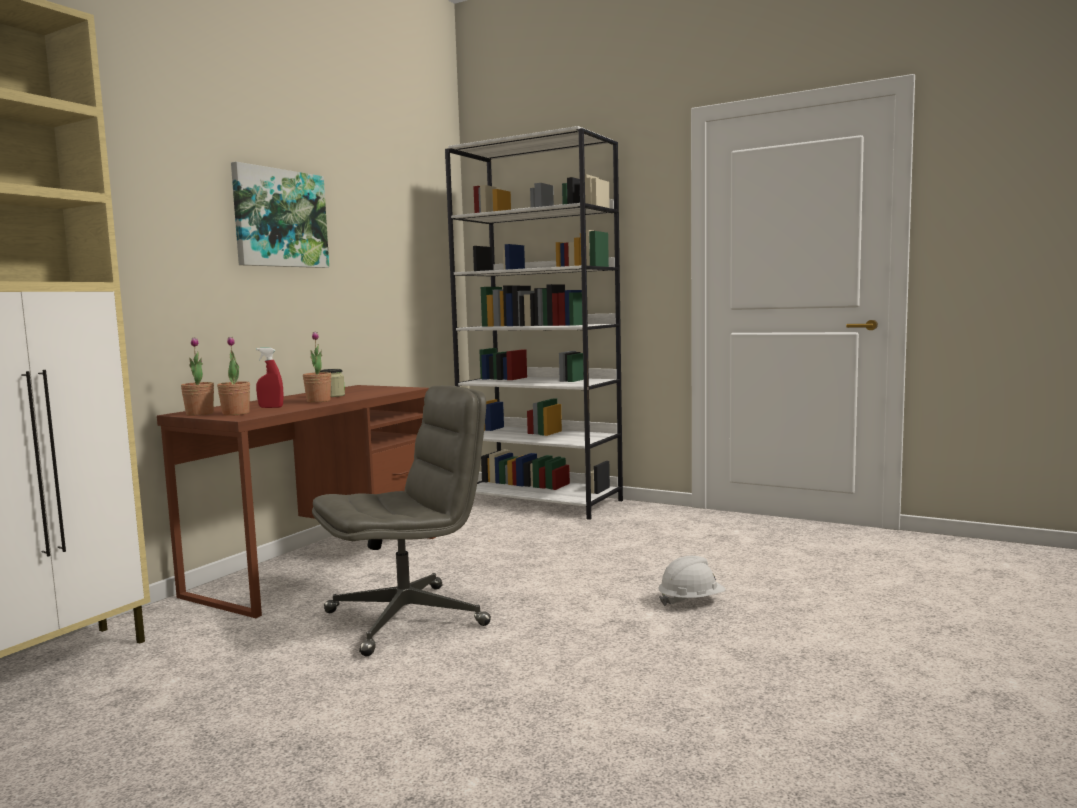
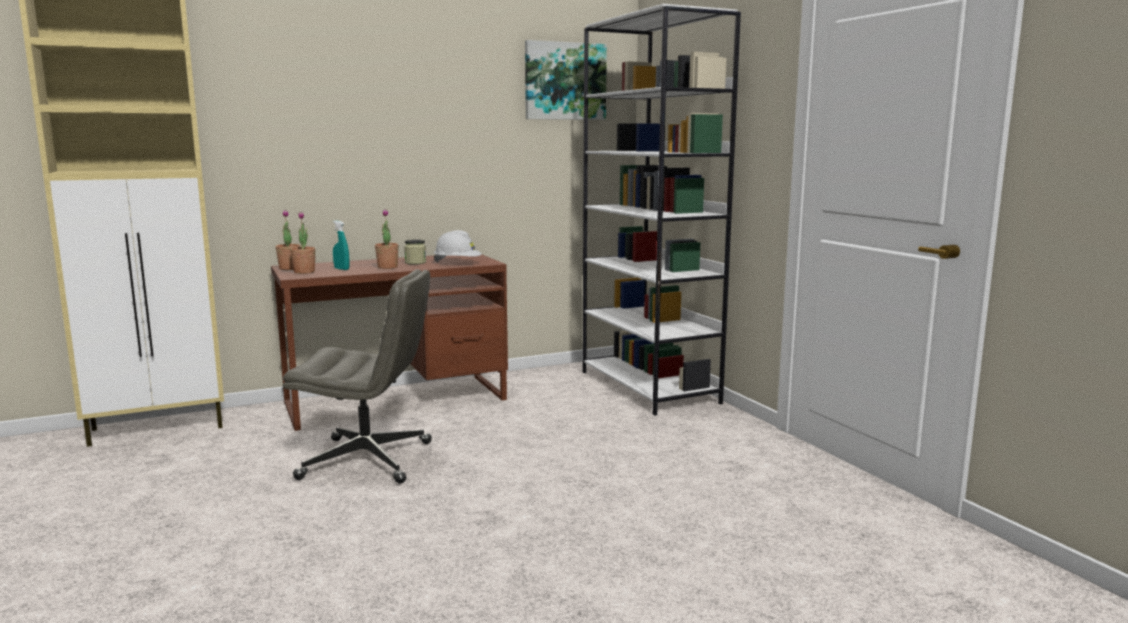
camera: 35 degrees right, 5 degrees up
picture [231,162,329,268] -> picture moved to [525,40,607,120]
red spray bottle [256,348,284,408] -> turquoise spray bottle [333,221,350,270]
white hard hat [658,556,726,606] -> white hard hat moved to [434,230,482,263]

